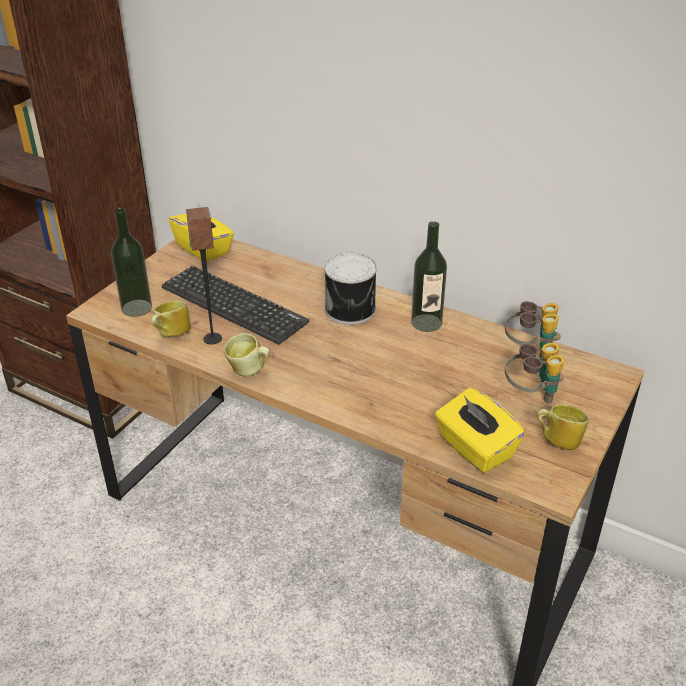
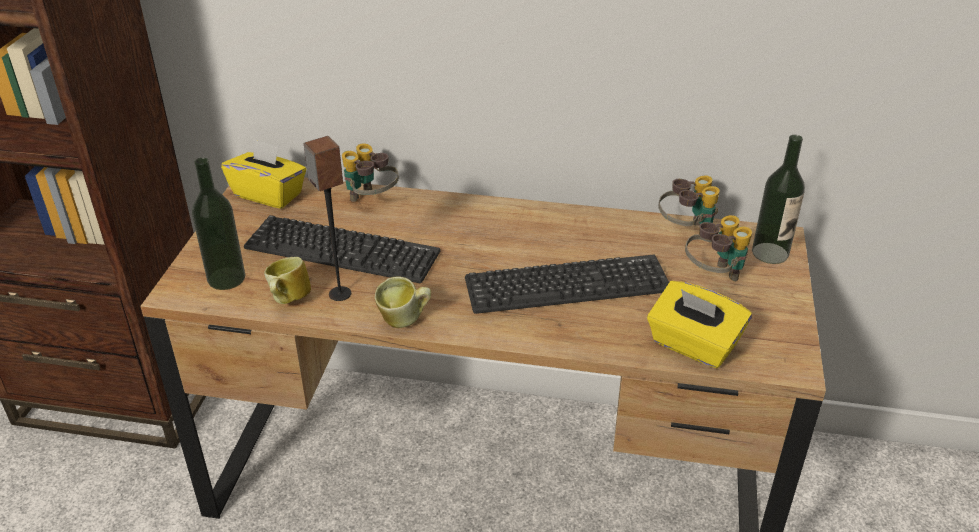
camera: 20 degrees left, 0 degrees up
can [324,253,377,325] -> none
bottle [411,221,447,332] -> bottle moved to [752,135,805,264]
mug [537,404,589,450] -> none
none -> binoculars [342,143,399,202]
none -> keyboard [465,255,669,314]

